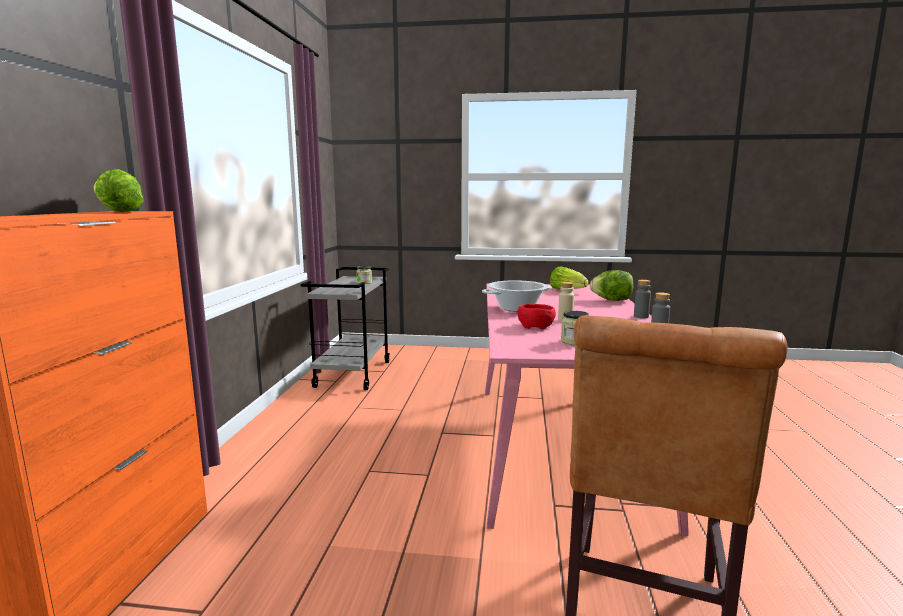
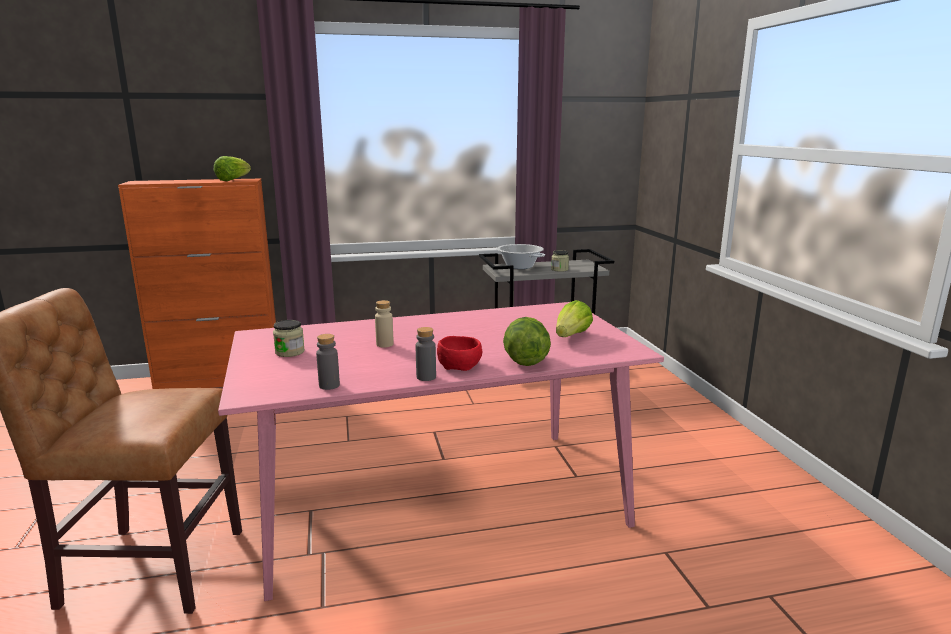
camera: 70 degrees right, 5 degrees up
cooking pot [482,280,552,312] -> cooking pot moved to [496,244,545,269]
red bowl [517,304,556,329] -> red bowl moved to [437,336,482,371]

